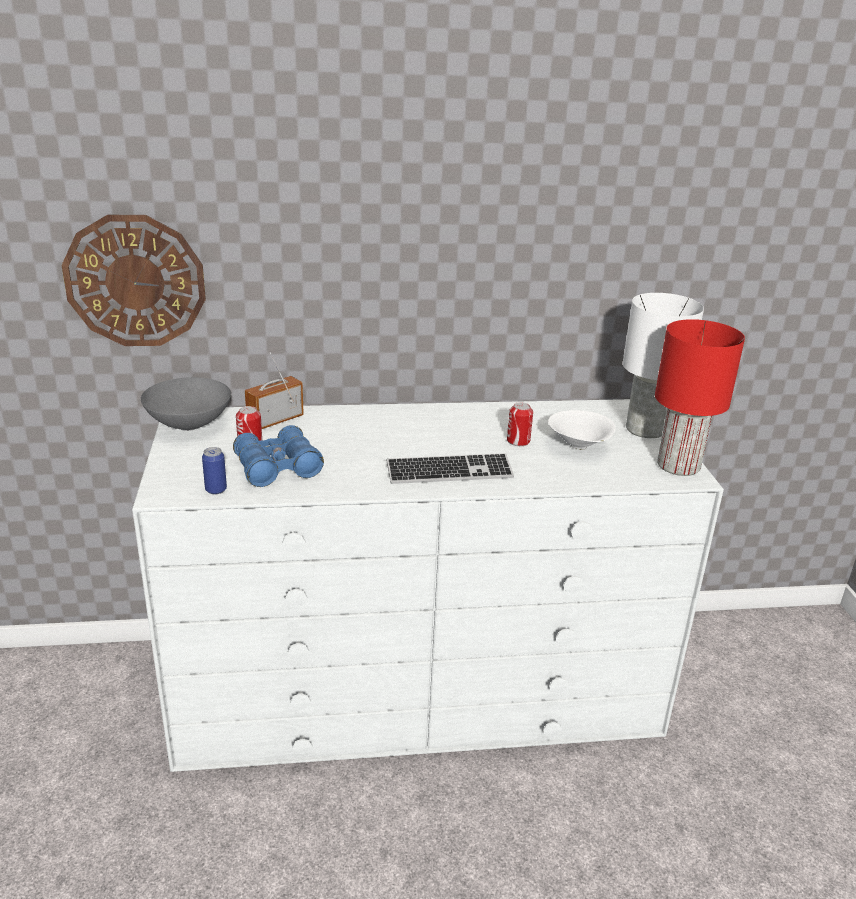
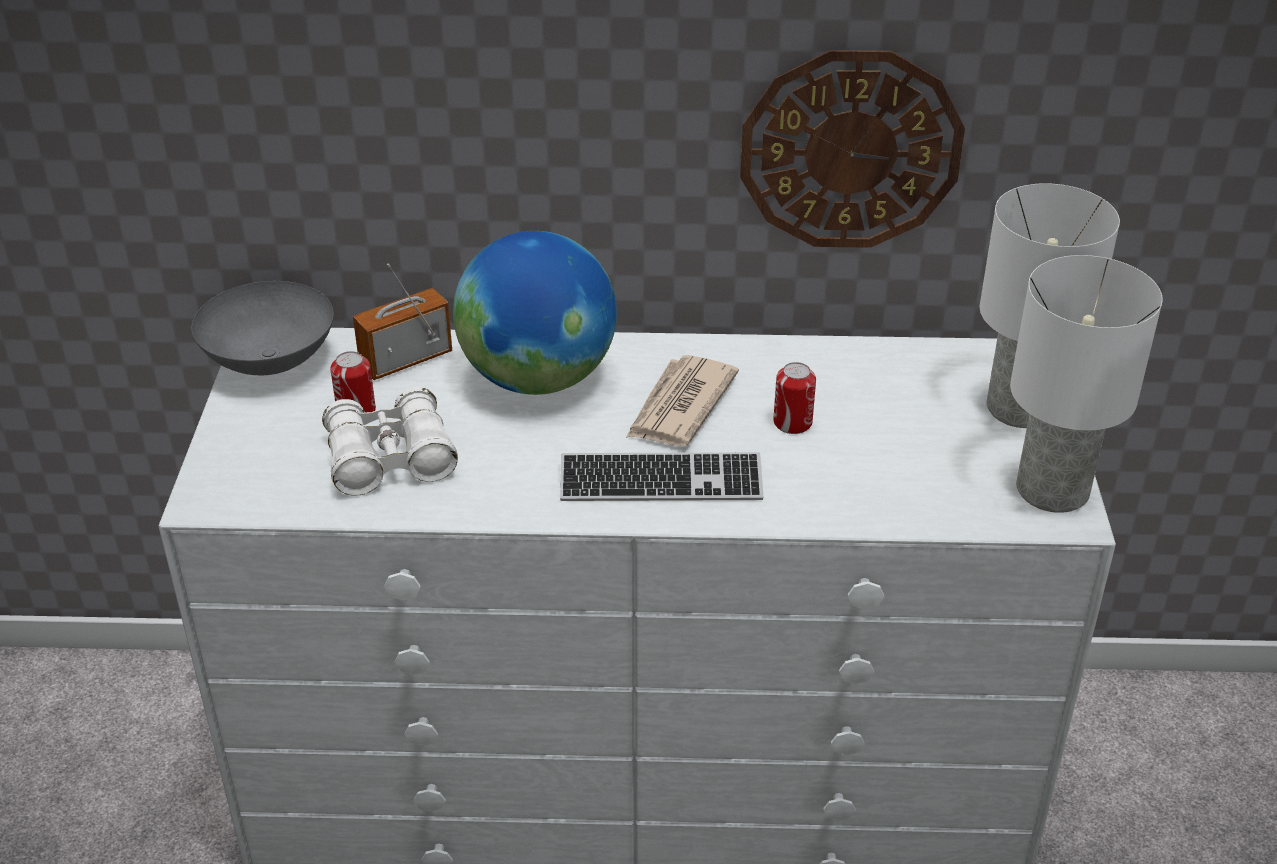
camera: 10 degrees right, 10 degrees up
wall clock [61,215,206,346] -> wall clock moved to [740,50,965,248]
can [202,447,227,494] -> none
blue binoculars [233,425,324,487] -> white binoculars [322,387,458,496]
white bowl [548,410,616,450] -> none
red table lamp [655,319,745,476] -> white table lamp [1010,255,1163,513]
none -> globe [453,231,617,395]
none -> newspaper [626,355,739,446]

